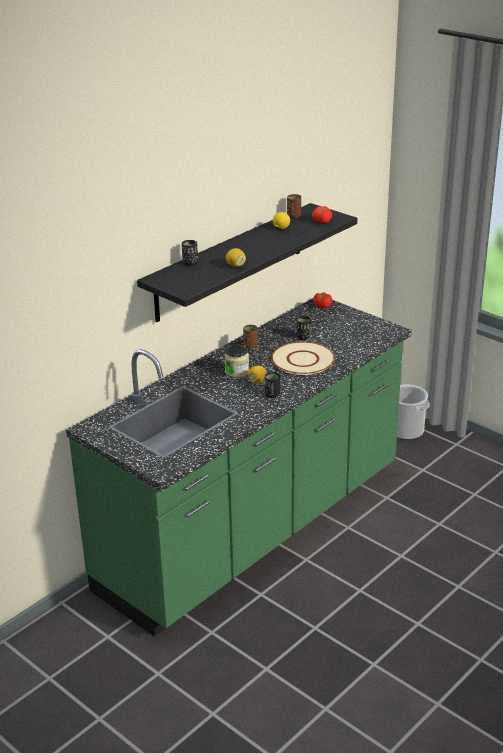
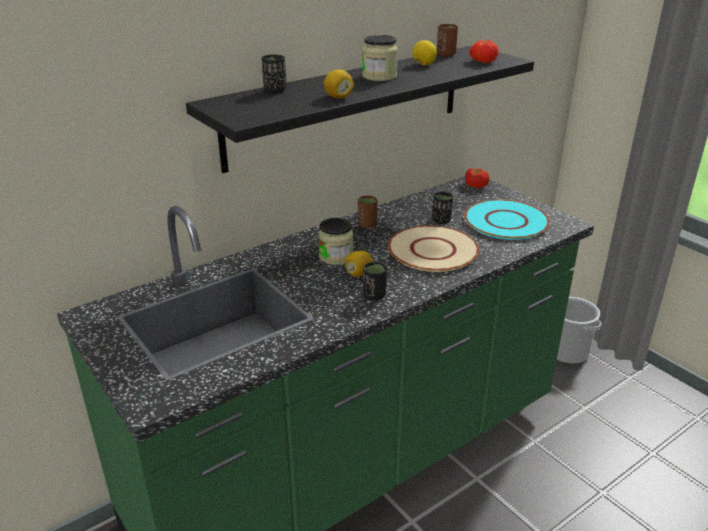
camera: 10 degrees right, 0 degrees up
none -> jar [362,35,398,81]
none -> turquoise plate [464,200,550,240]

